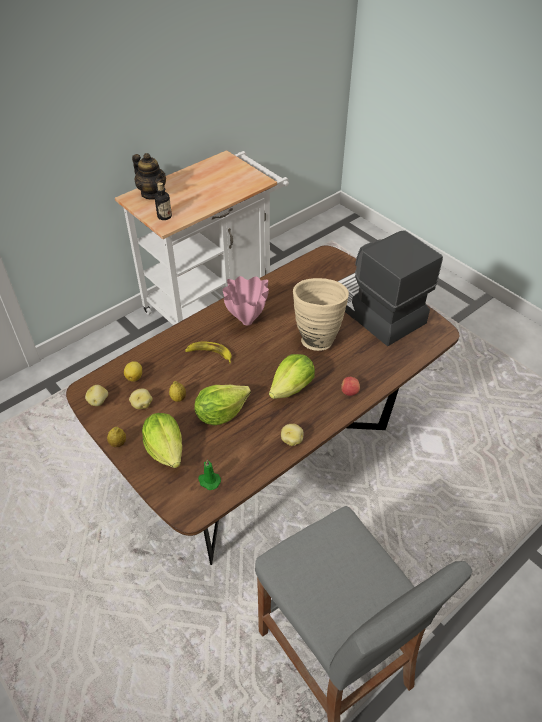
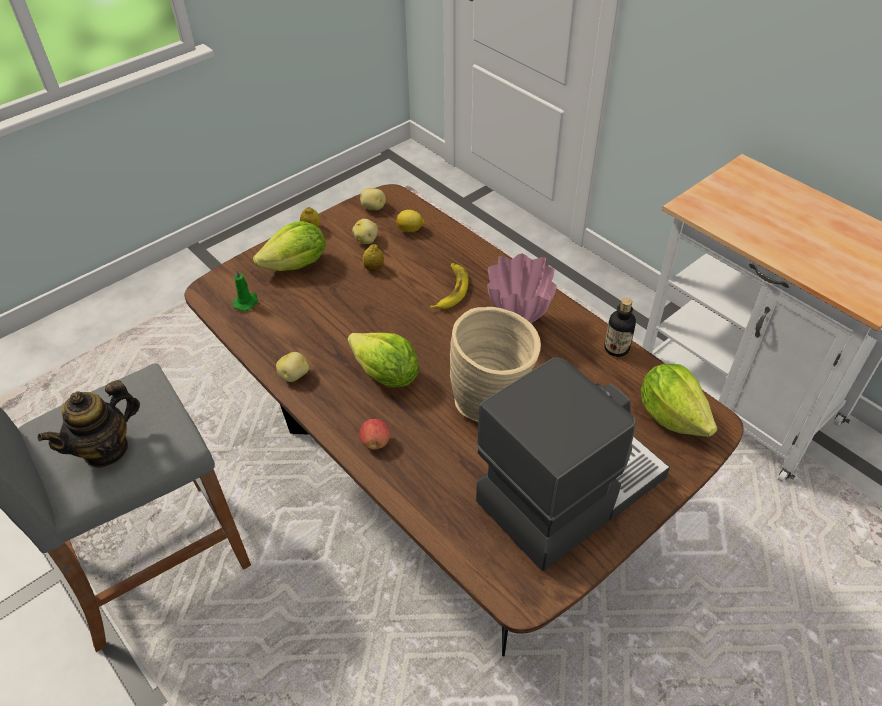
camera: 90 degrees right, 0 degrees up
teapot [132,153,166,200] -> teapot moved to [38,380,140,468]
bottle [155,182,172,220] -> bottle moved to [604,298,636,357]
lettuce [194,385,251,425] -> lettuce moved to [641,364,718,437]

